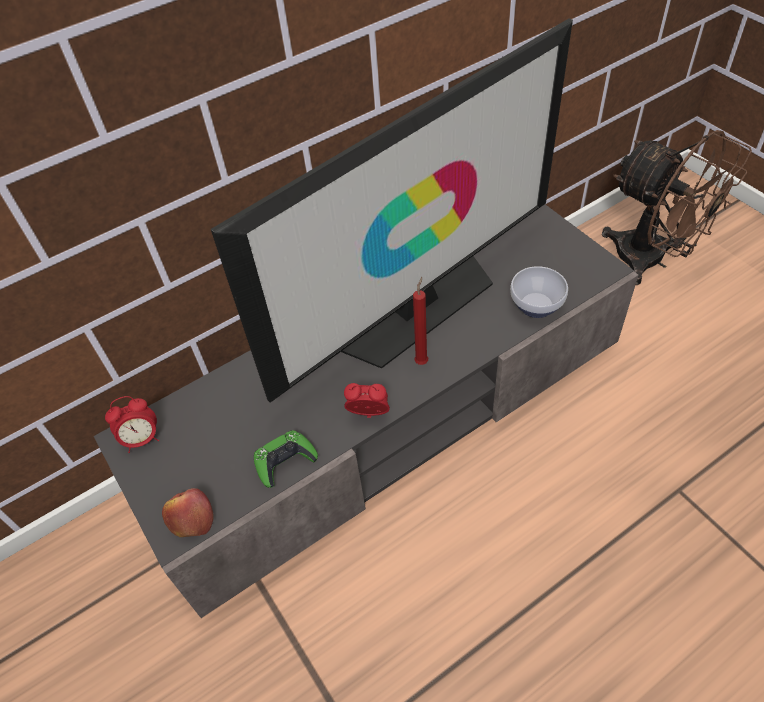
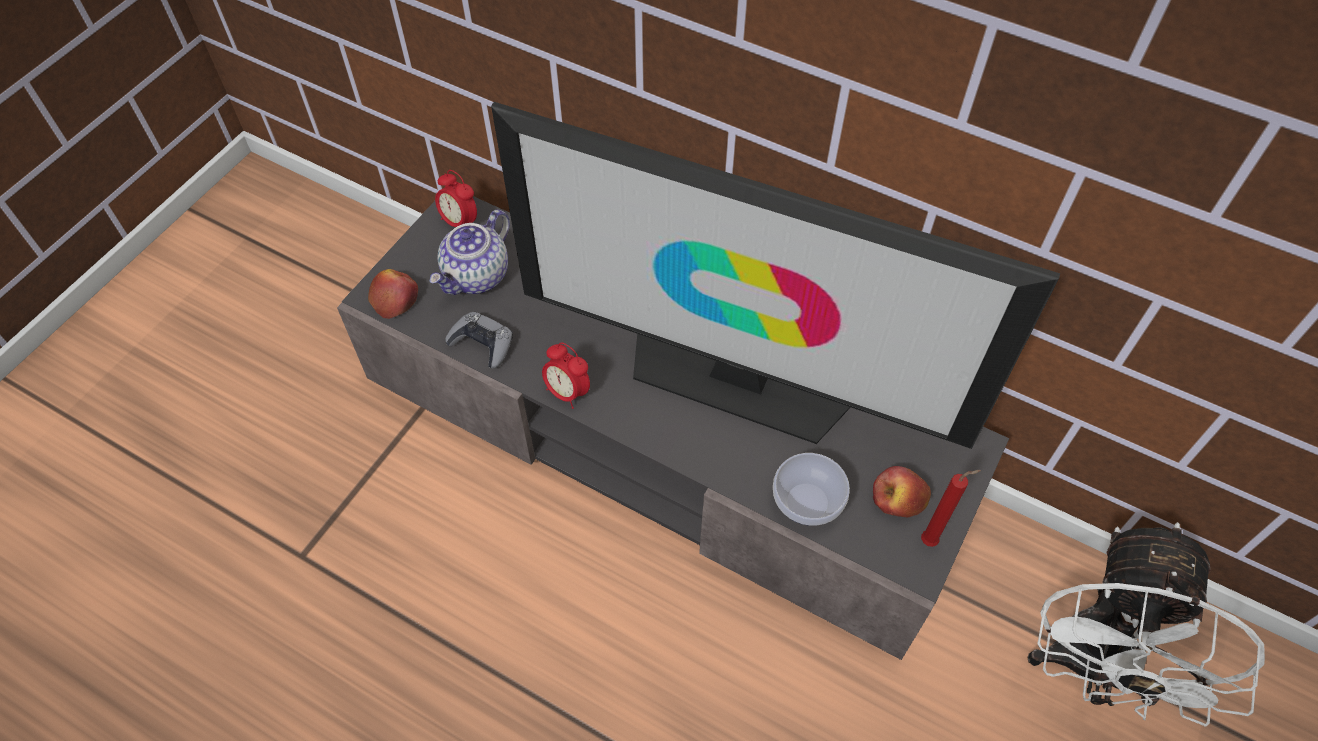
camera: 60 degrees right, 5 degrees up
green game controller [254,430,318,488] -> grey game controller [445,312,513,369]
alarm clock [344,383,390,418] -> alarm clock turned 150 degrees clockwise [542,342,590,409]
red candle [413,277,428,365] -> red candle moved to [921,470,981,547]
brown fan [602,130,752,285] -> white fan [1027,522,1265,727]
none -> teapot [430,210,510,295]
none -> apple [873,466,931,517]

